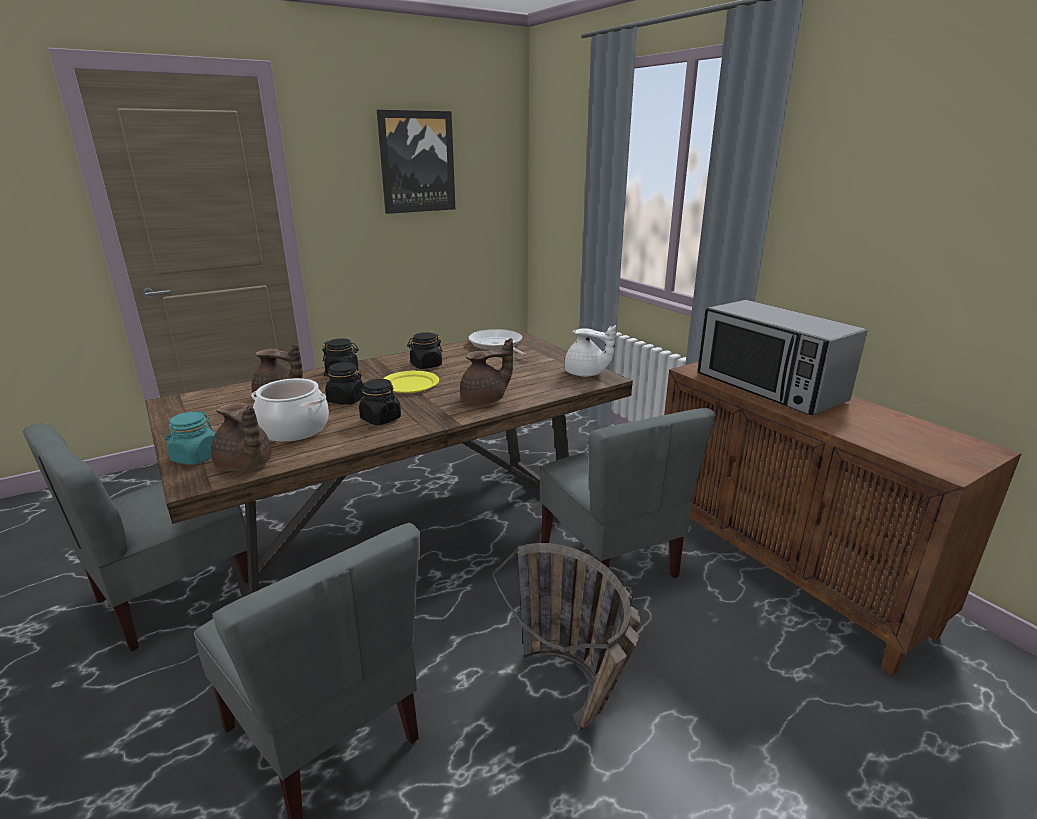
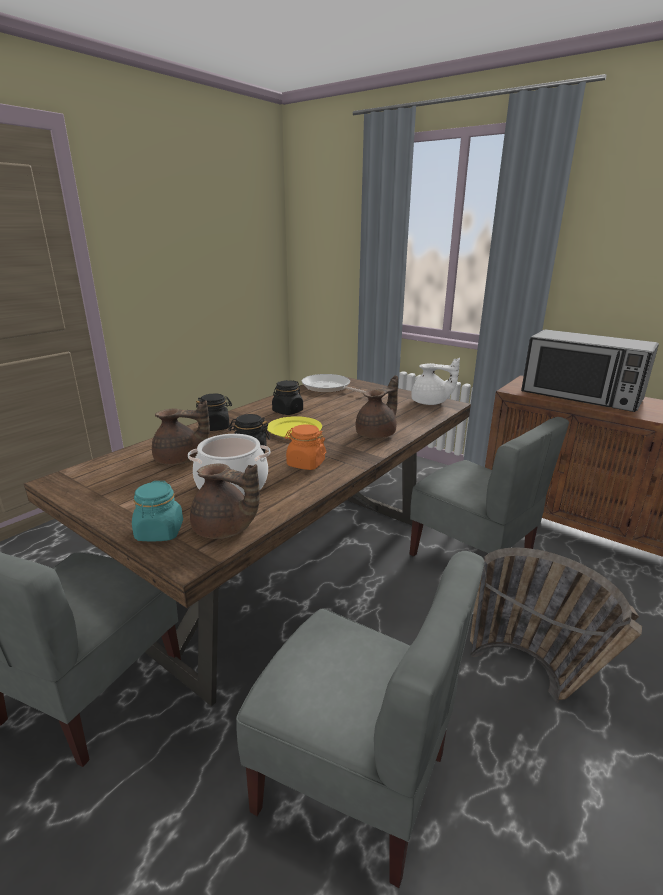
camera: 20 degrees left, 0 degrees up
black jar [359,379,401,425] -> orange jar [285,424,326,470]
picture [377,110,455,214] -> none

